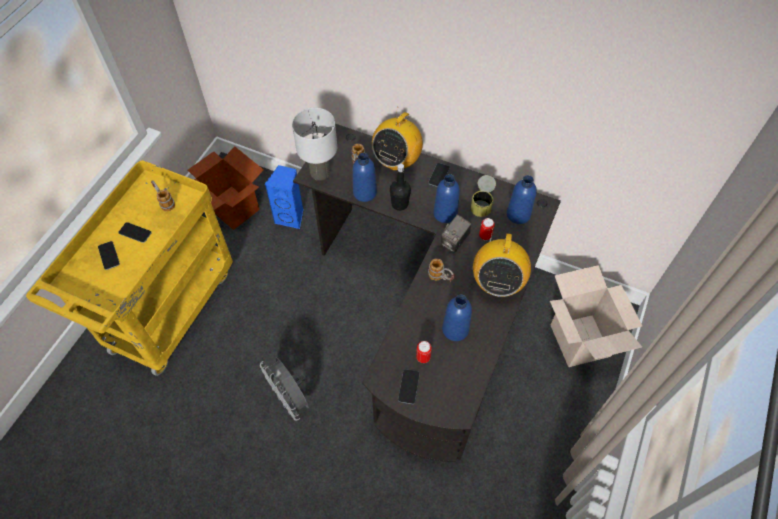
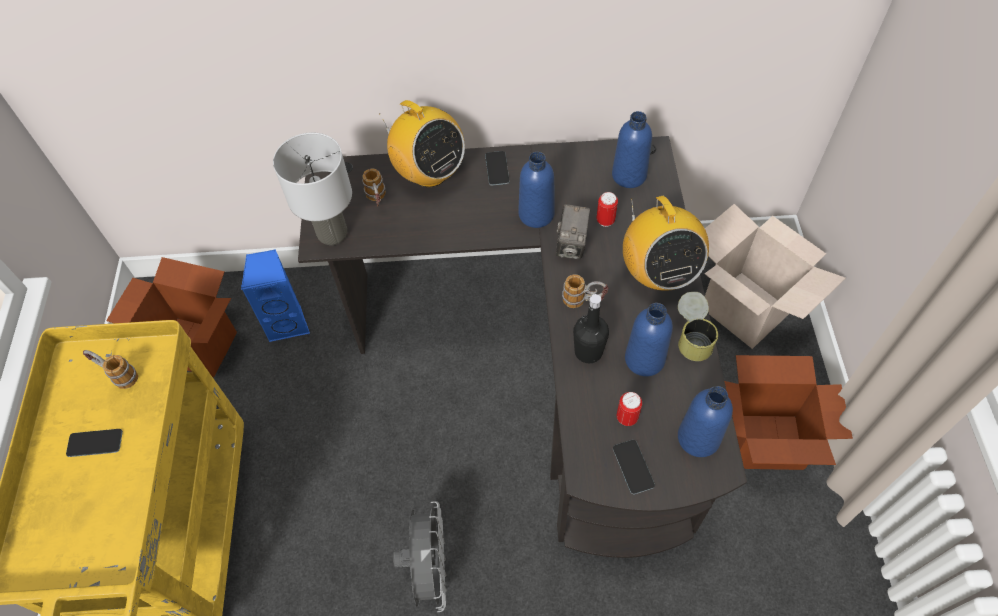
camera: 25 degrees left, 0 degrees up
phone [98,241,120,270] -> none
grey fan [260,358,309,421] -> grey fan turned 120 degrees counterclockwise [393,501,447,612]
blue bottle [353,153,377,202] -> blue bottle moved to [678,386,733,457]
radio [372,108,423,171] -> radio turned 45 degrees counterclockwise [379,100,465,187]
black bottle [390,164,411,211] -> black bottle moved to [573,294,609,363]
can [471,175,496,217] -> can moved to [678,292,718,361]
none -> cardboard box [724,355,853,470]

